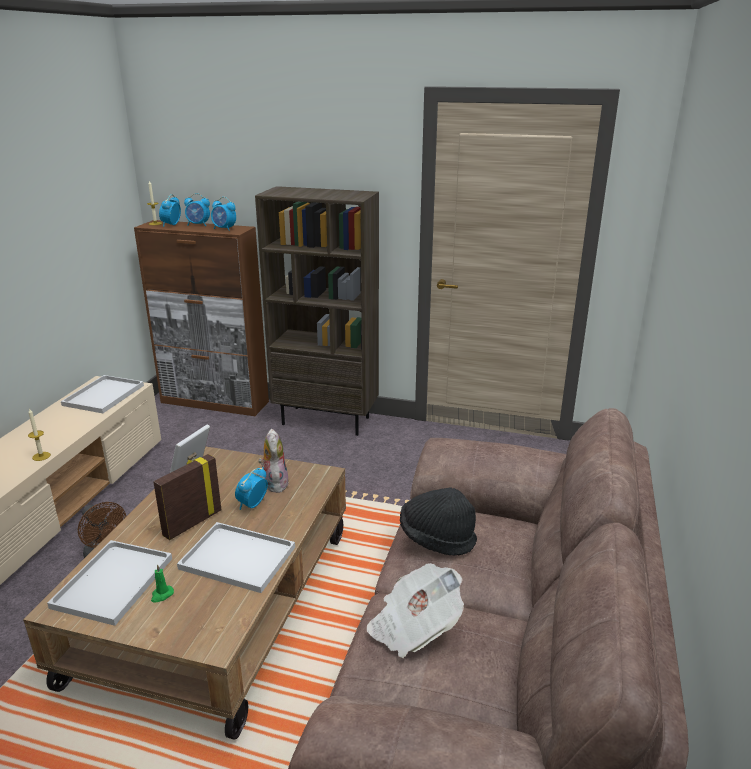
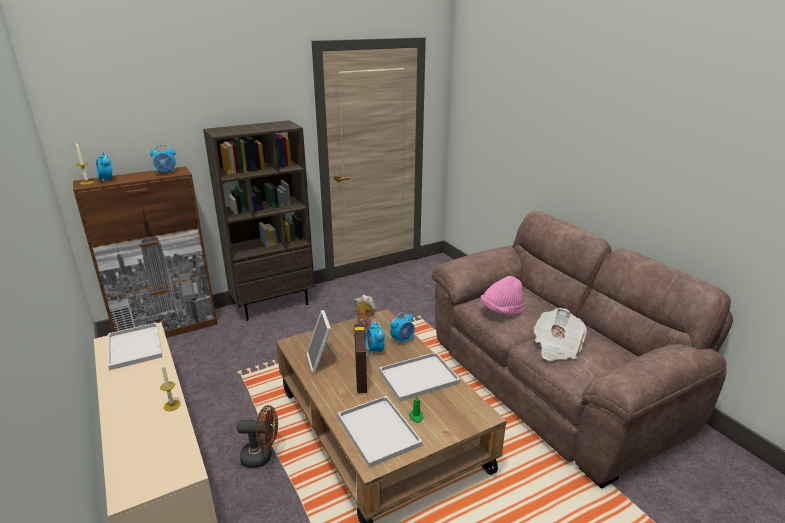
camera: 45 degrees left, 0 degrees up
alarm clock [184,193,210,226] -> alarm clock moved to [390,312,415,346]
black hat [400,488,477,555] -> pink hat [481,276,524,315]

